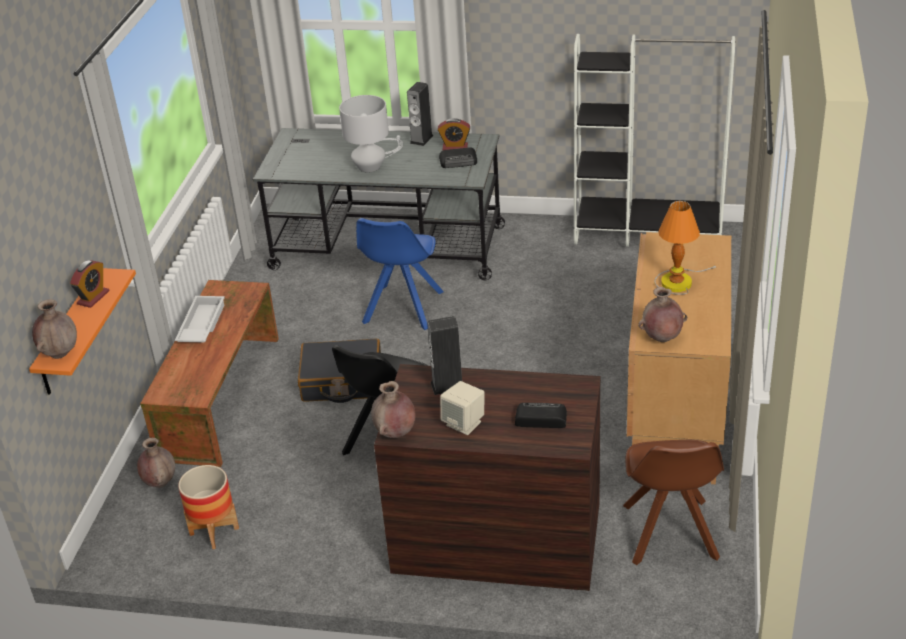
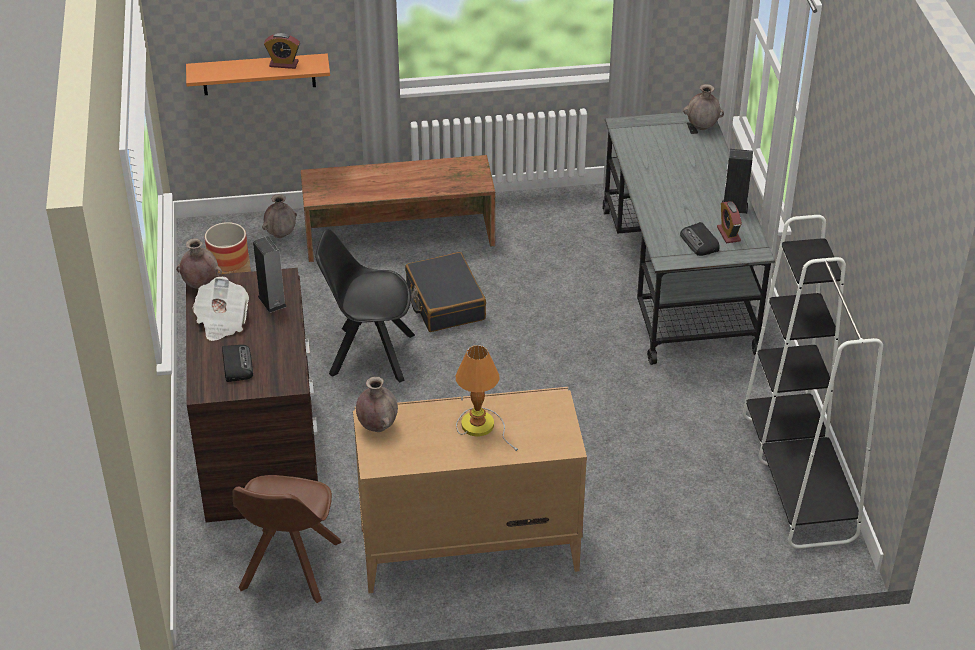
camera: 70 degrees right, 5 degrees up
brown vase [32,299,77,359] -> brown vase moved to [683,84,724,130]
white tray [175,296,225,343] -> none
grey table lamp [339,95,403,173] -> none
blue chair [356,218,443,330] -> none
beige speaker [440,381,484,435] -> newspaper [192,277,249,341]
brown chair [623,440,724,565] -> brown chair turned 60 degrees counterclockwise [232,475,342,603]

